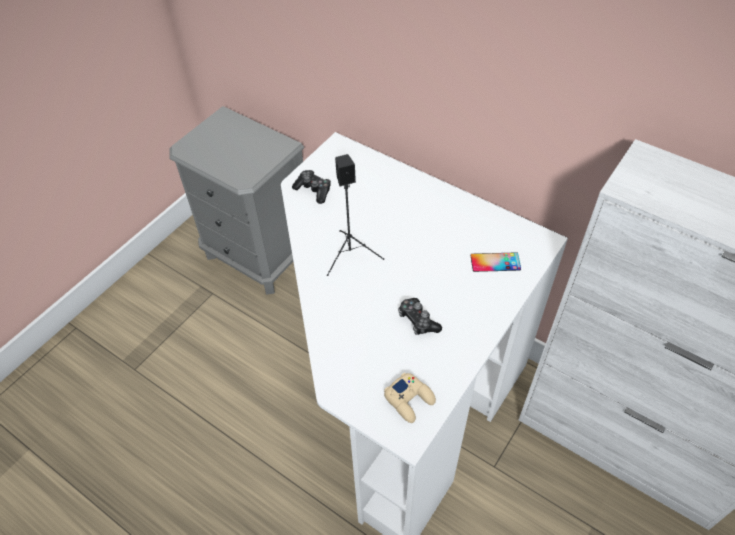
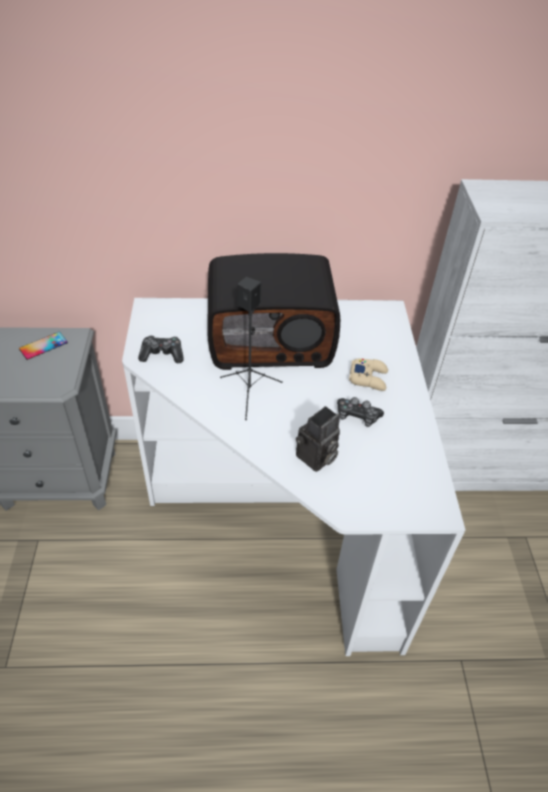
camera: 40 degrees left, 5 degrees down
beige game controller [384,372,436,423] -> beige game controller moved to [349,359,388,391]
phone [471,252,521,272] -> phone moved to [19,332,68,360]
none -> radio [207,253,340,370]
none -> camera [296,406,340,472]

